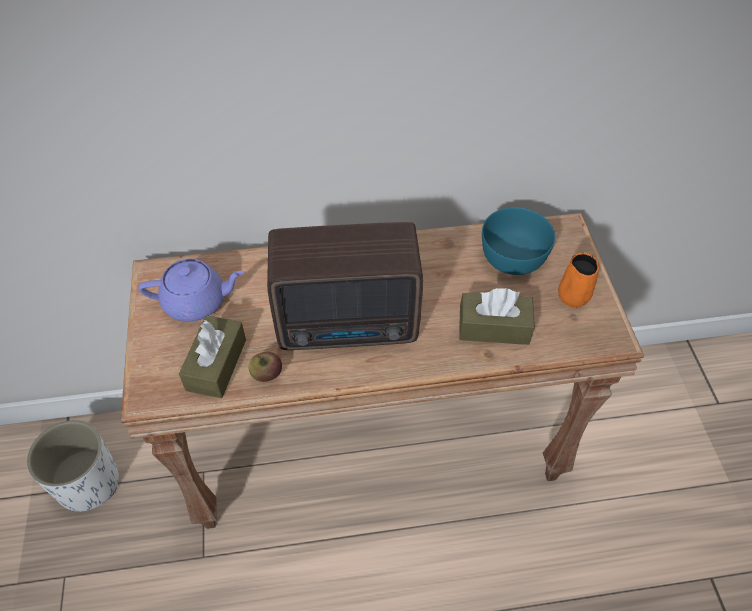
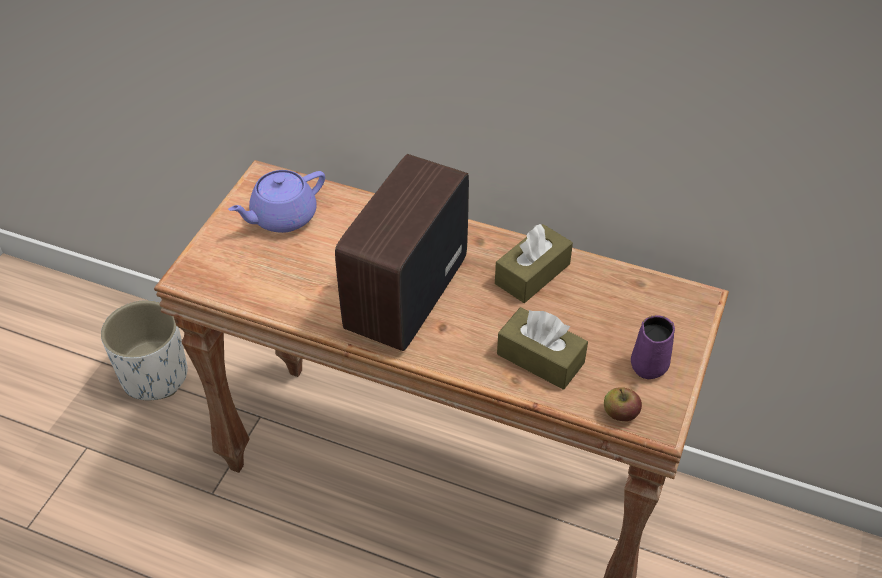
camera: 30 degrees right, 5 degrees down
purple teapot [138,259,244,322] -> purple teapot turned 120 degrees clockwise [228,170,325,233]
brown tissue box [179,315,246,398] -> brown tissue box moved to [495,224,573,303]
apple [248,352,282,382] -> apple moved to [604,387,642,421]
radio [267,222,423,350] -> radio turned 90 degrees clockwise [335,154,469,351]
turquoise bowl [482,207,555,275] -> none
orange mug [558,252,599,308] -> purple mug [631,315,675,379]

